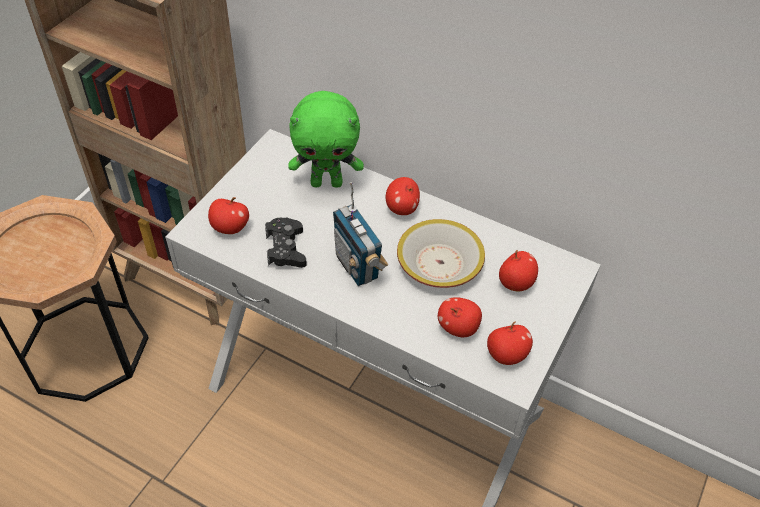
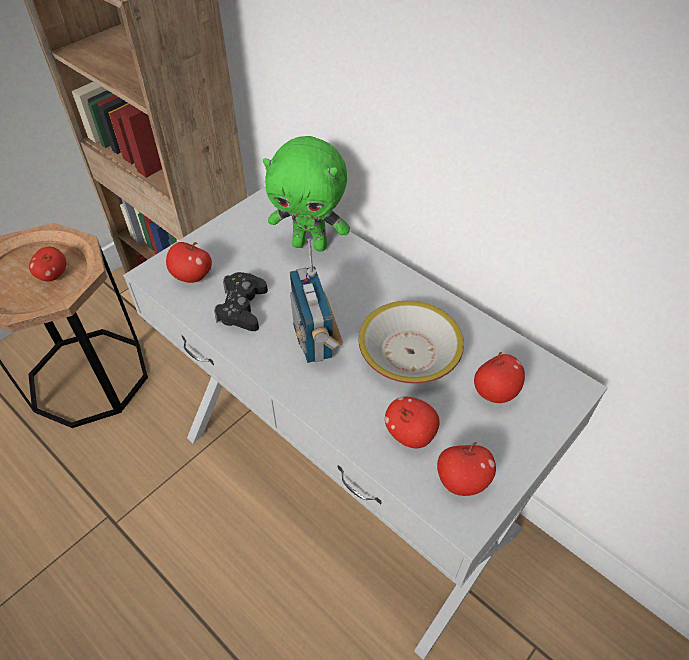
camera: 15 degrees right, 0 degrees up
apple [386,177,420,215] -> apple moved to [29,247,66,281]

